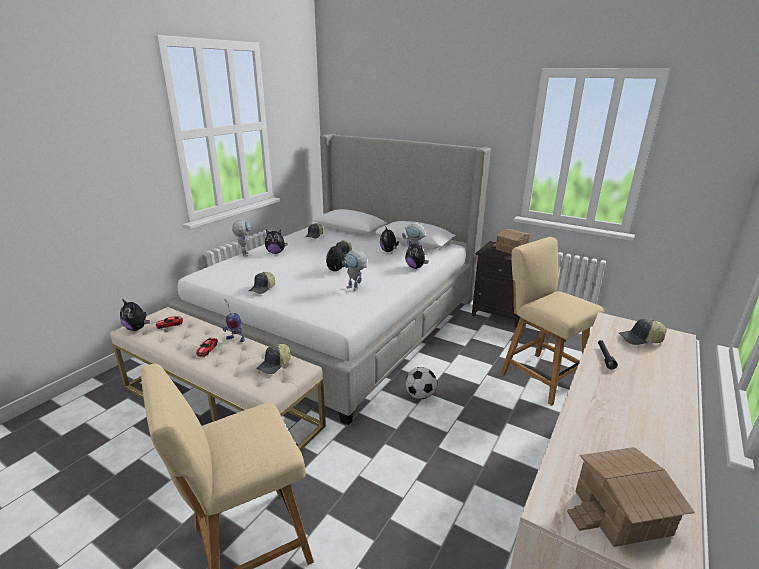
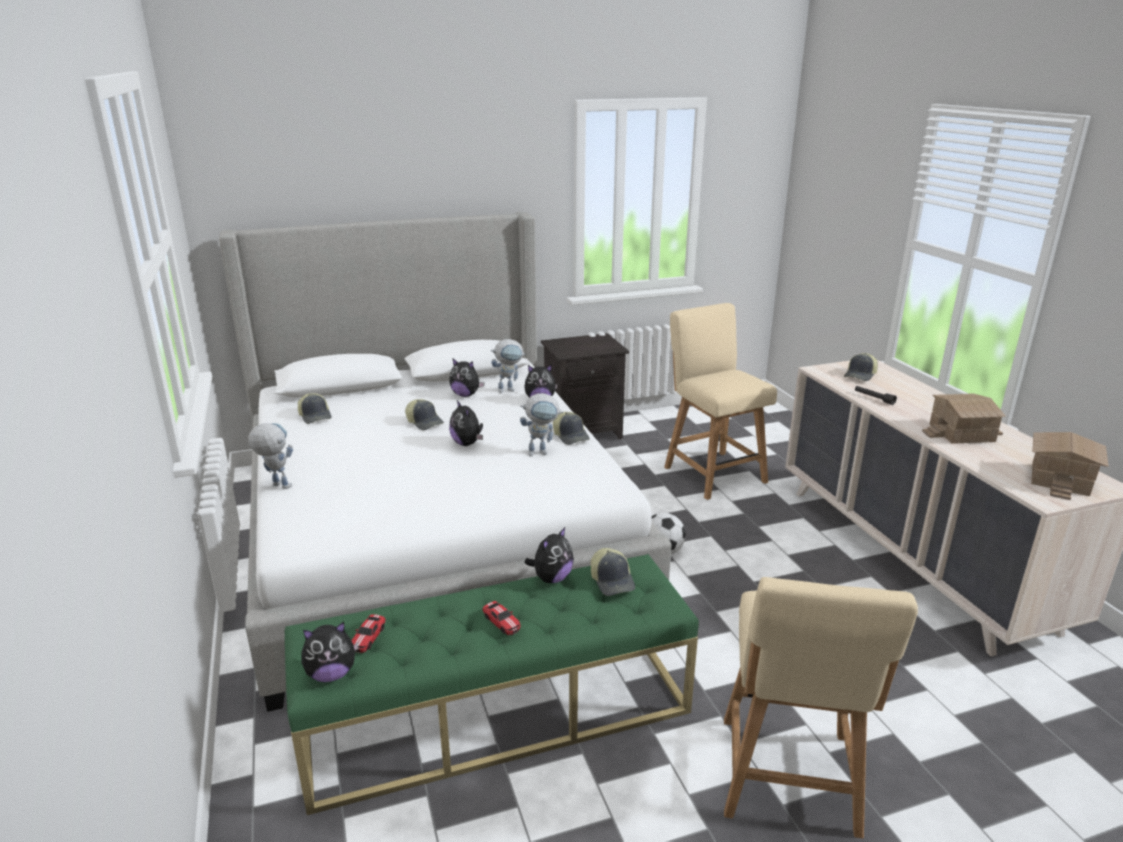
camera: 50 degrees left, 0 degrees up
beige bench [110,307,326,451] -> green bench [285,554,699,815]
toy robot [222,301,245,342] -> none
cap [249,272,275,294] -> cap moved to [553,412,590,445]
plush toy [265,230,287,254] -> plush toy moved to [525,527,574,583]
toy house [493,229,532,254] -> toy house moved to [922,393,1006,444]
beige chair [500,237,604,406] -> beige chair turned 60 degrees clockwise [664,303,777,500]

